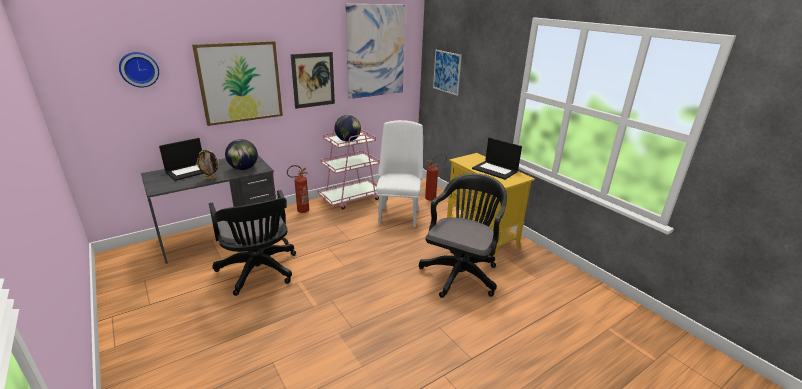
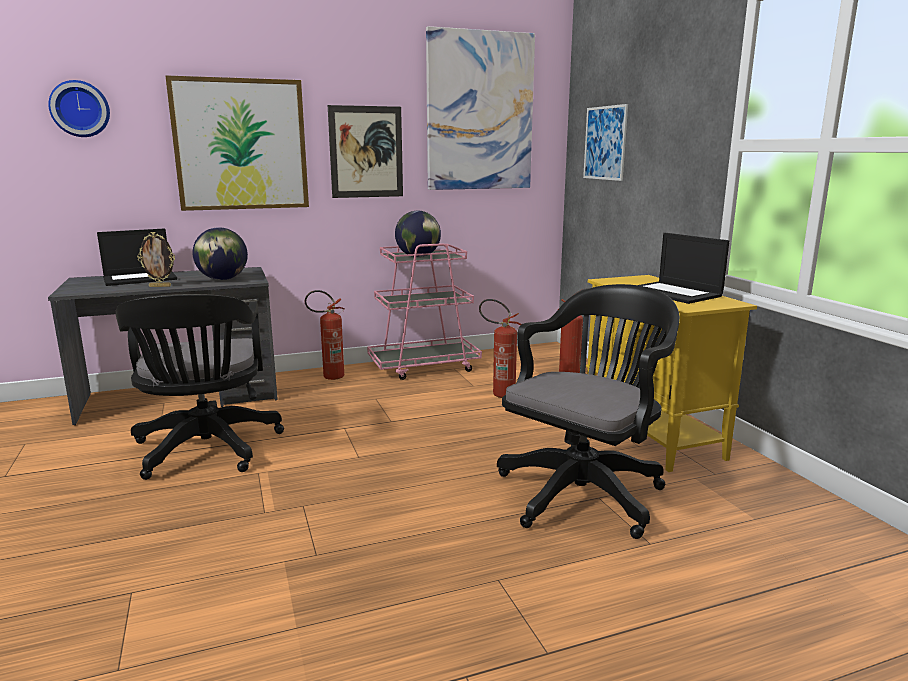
camera: 15 degrees right, 10 degrees down
white chair [376,120,423,227] -> fire extinguisher [479,299,521,398]

